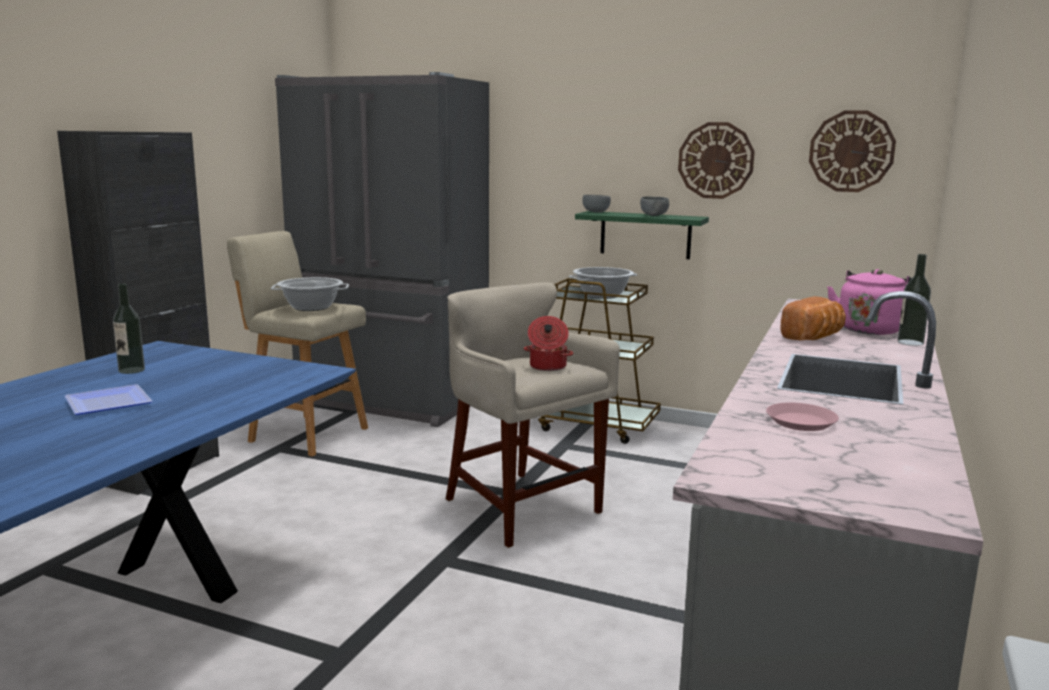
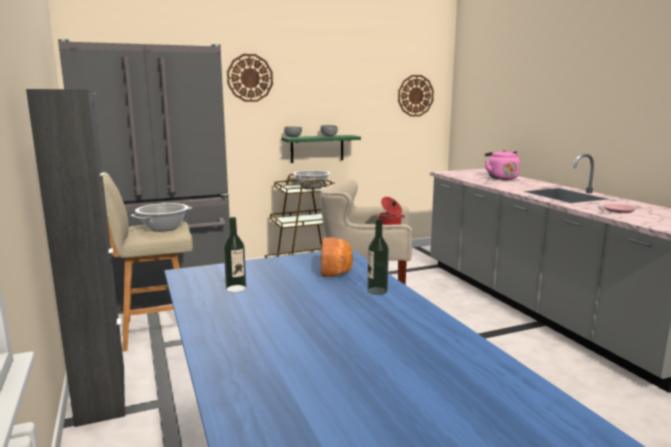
camera: 45 degrees left, 0 degrees up
plate [65,384,152,415] -> none
wall clock [678,122,755,199] -> wall clock moved to [227,54,273,102]
bread [780,296,846,340] -> bread moved to [321,237,353,277]
bottle [898,254,931,346] -> bottle moved to [367,218,389,295]

